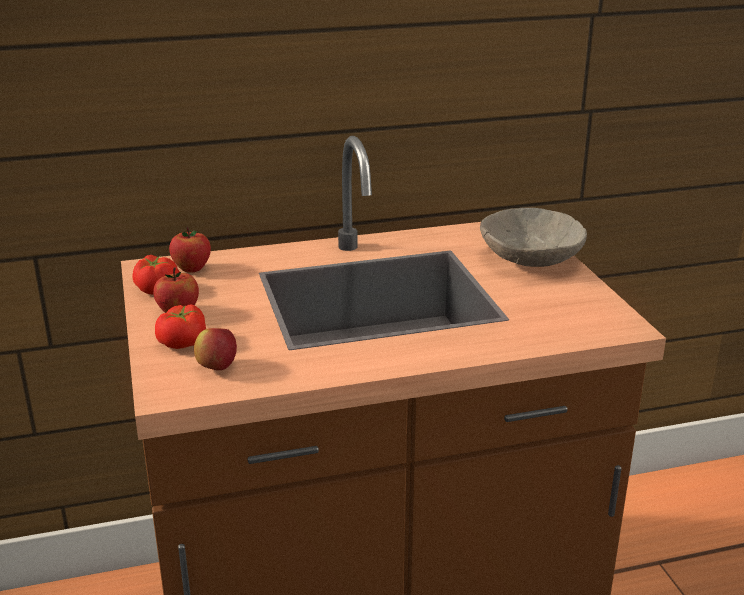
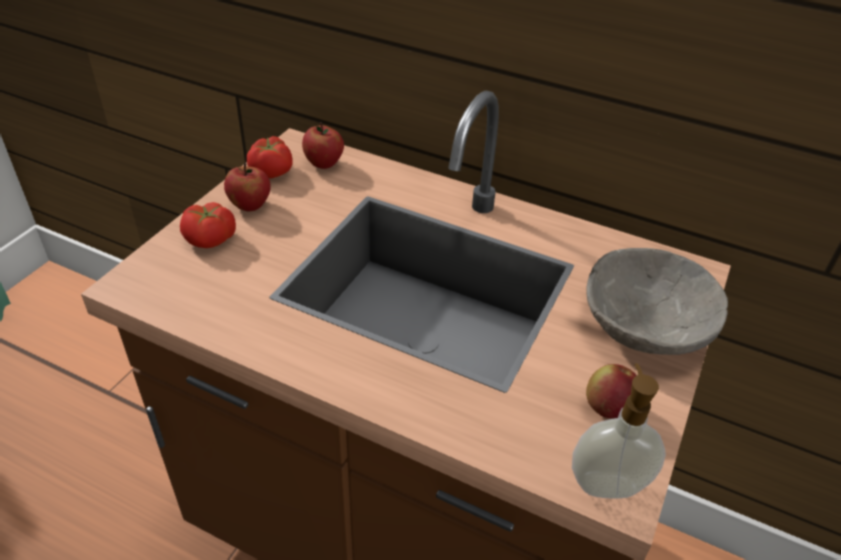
camera: 40 degrees right, 15 degrees up
apple [194,328,237,370] -> apple moved to [586,364,637,418]
none -> soap dispenser [572,364,666,498]

